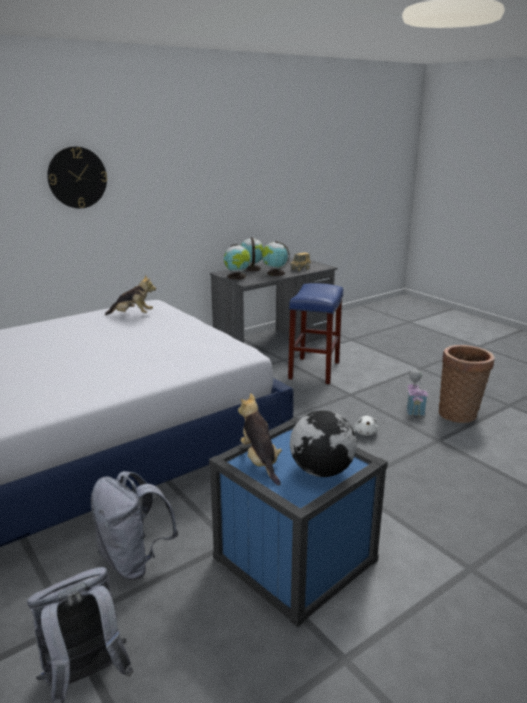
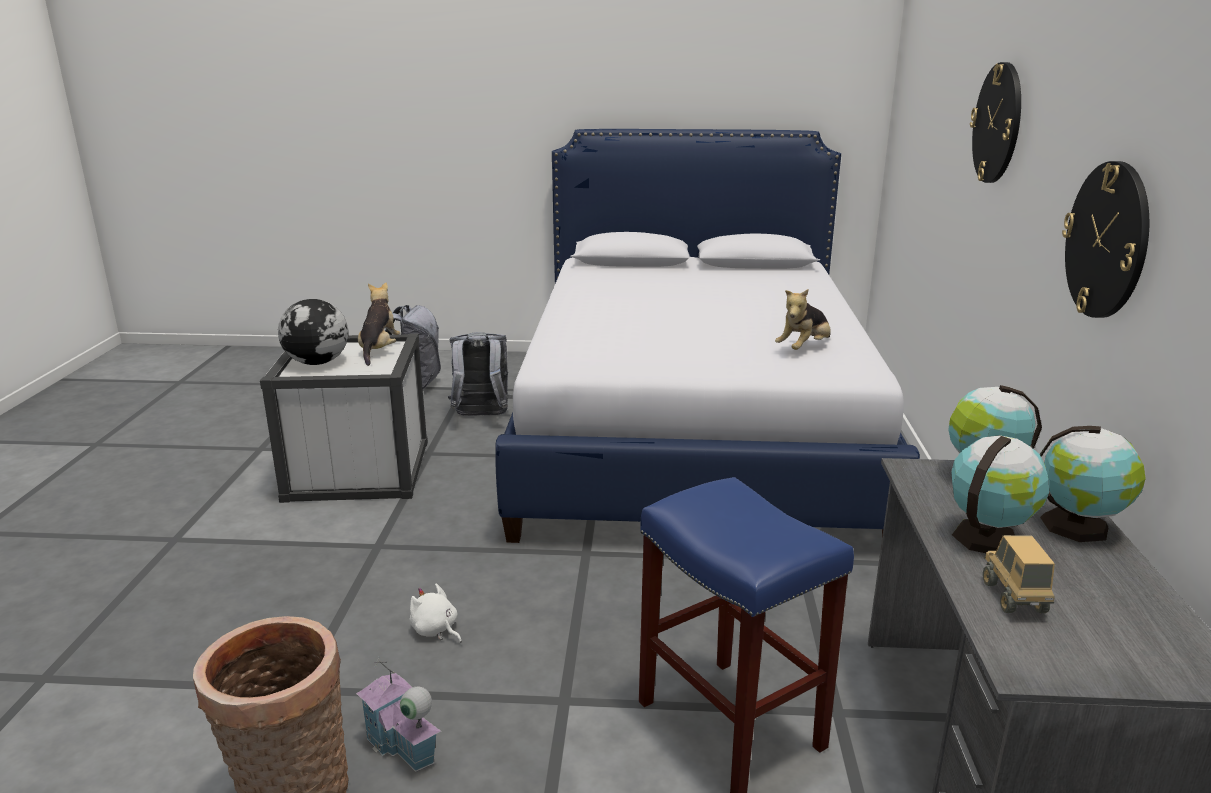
camera: 130 degrees right, 0 degrees up
blue storage box [209,417,388,627] -> white storage box [260,333,428,503]
plush toy [238,393,282,485] -> plush toy turned 105 degrees counterclockwise [358,282,401,366]
none -> wall clock [1062,161,1149,318]

